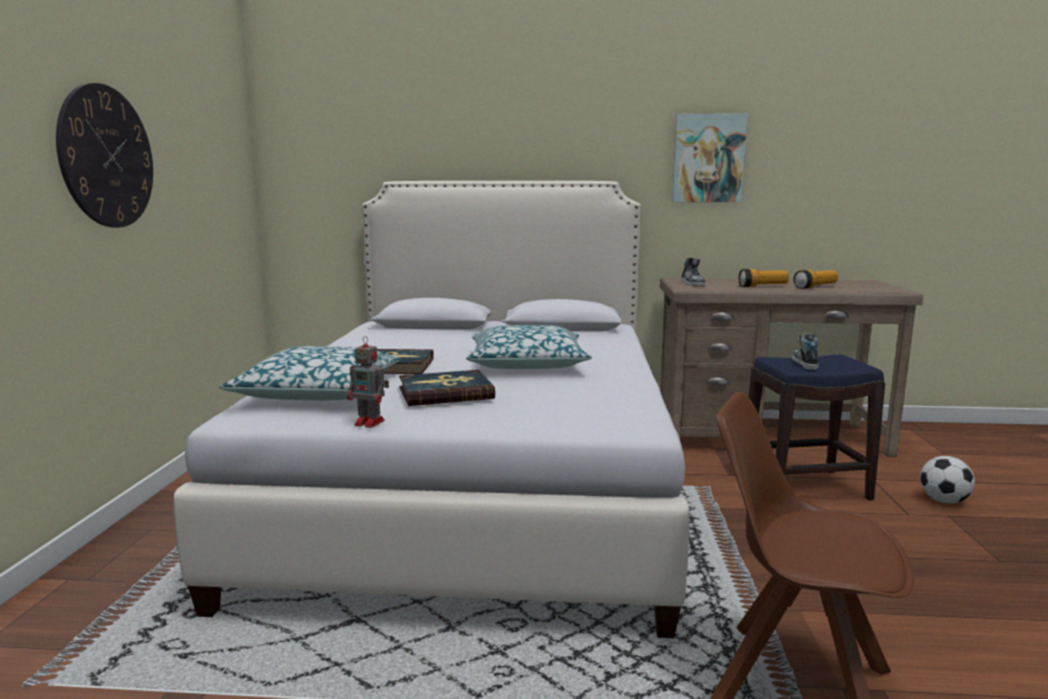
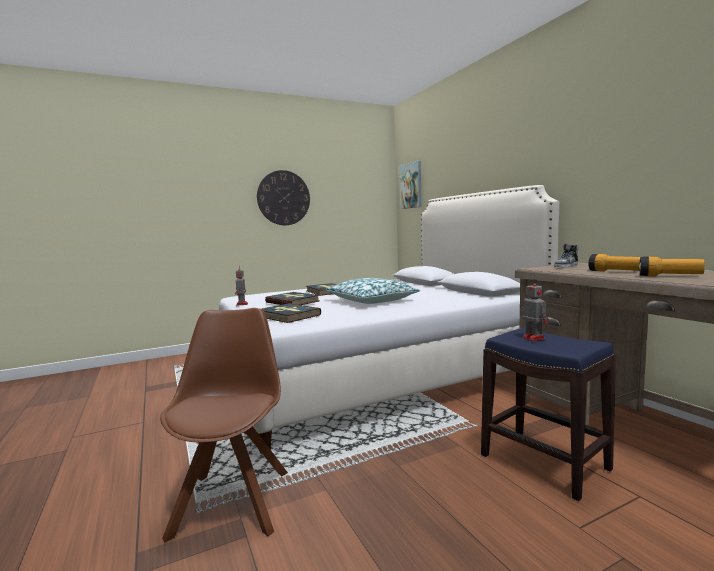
camera: 60 degrees right, 5 degrees down
pillow [219,346,401,400] -> none
picture [672,113,748,202] -> picture moved to [399,161,422,209]
shoe [792,333,819,370] -> toy robot [521,279,549,341]
football [920,456,975,503] -> none
none -> book [261,303,321,323]

